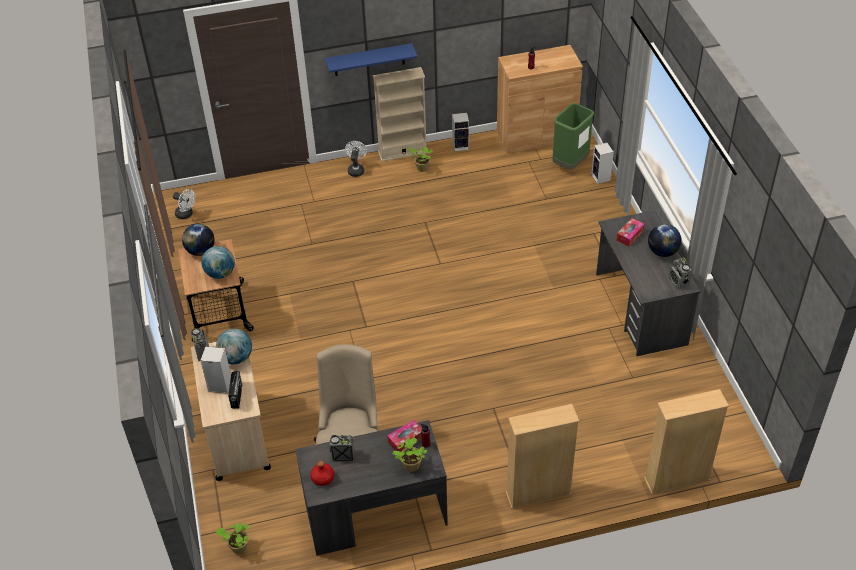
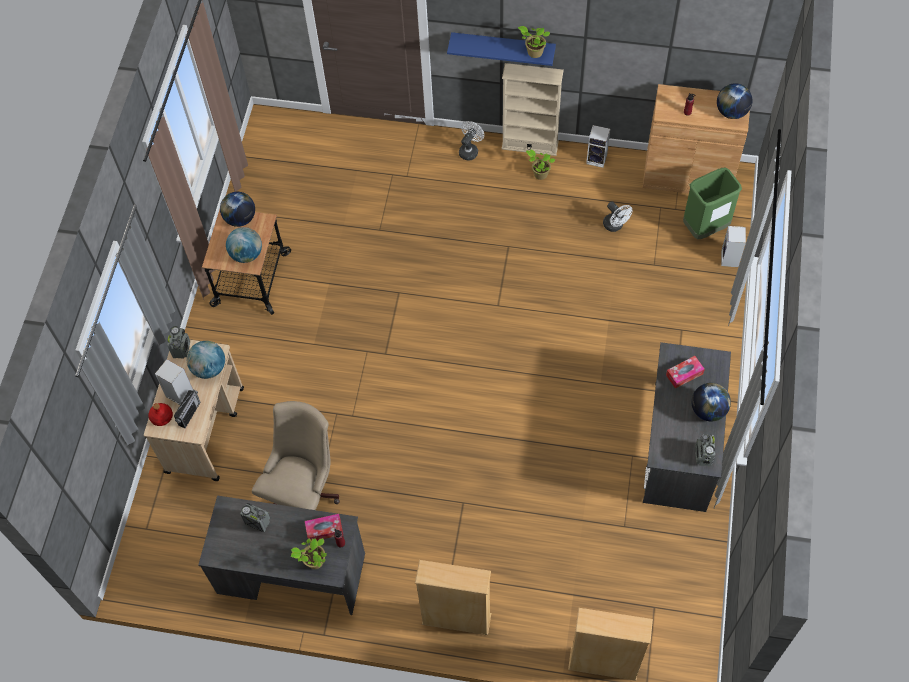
camera: 25 degrees right, 15 degrees up
white fan [173,189,195,219] -> white fan moved to [603,202,632,232]
potted plant [215,523,249,554] -> potted plant moved to [518,26,550,58]
red bottle [310,461,334,486] -> red bottle moved to [148,403,173,426]
none -> globe [717,83,753,119]

